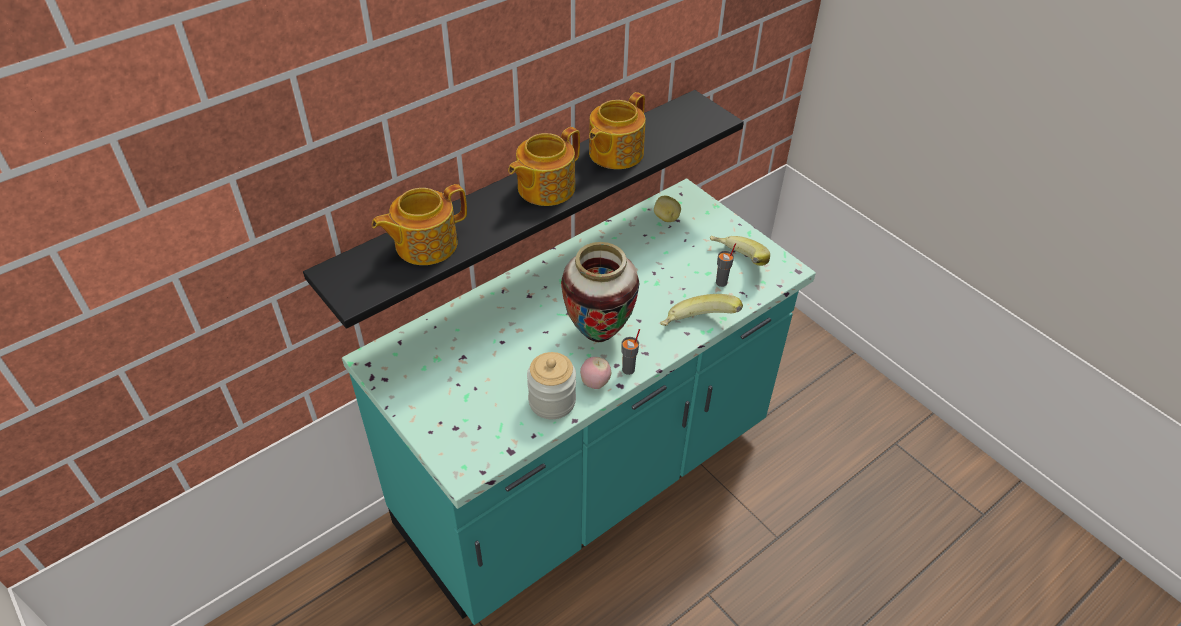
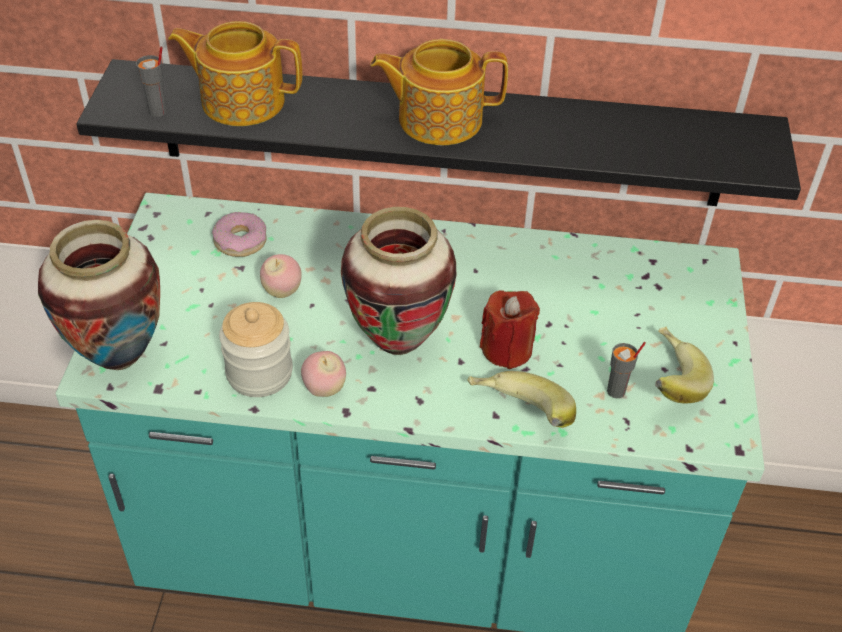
camera: 45 degrees right, 0 degrees up
teapot [589,92,646,169] -> none
grey cup [622,329,640,375] -> grey cup moved to [136,46,167,117]
potato [654,195,681,222] -> none
none -> vase [38,220,160,370]
none -> donut [212,212,267,257]
none -> apple [260,254,302,298]
none -> red candle [480,290,540,369]

